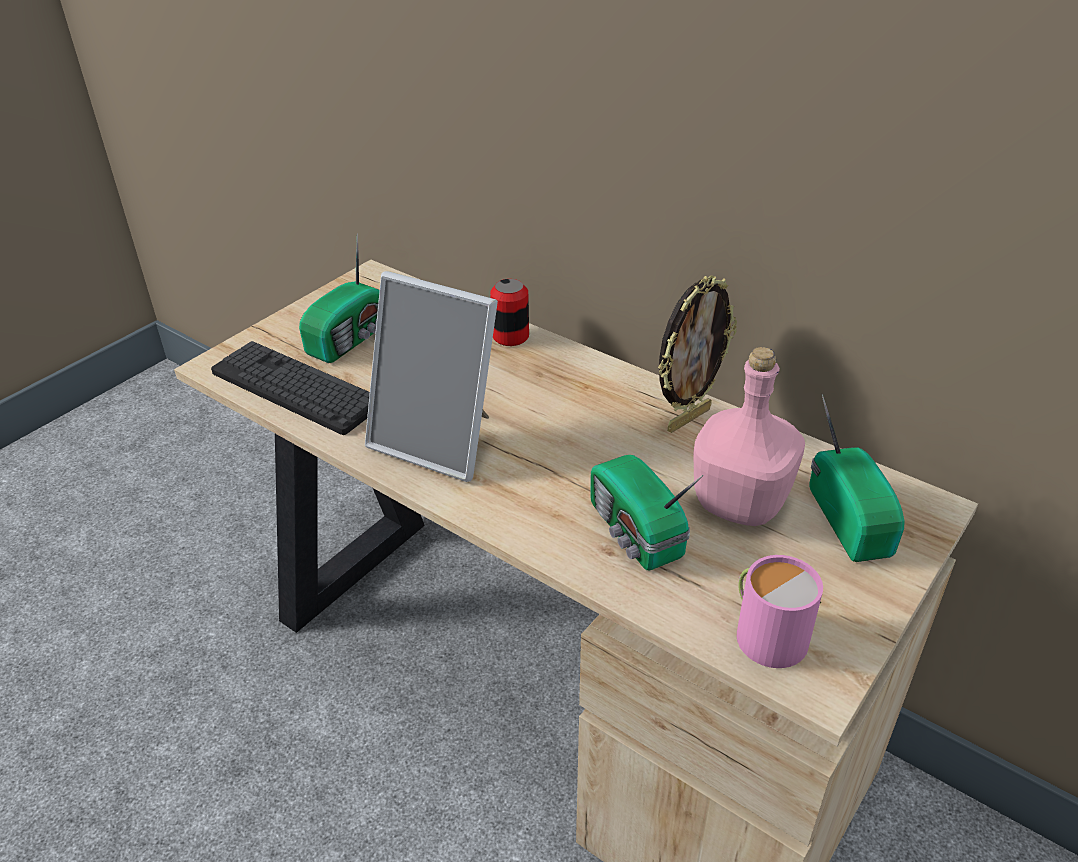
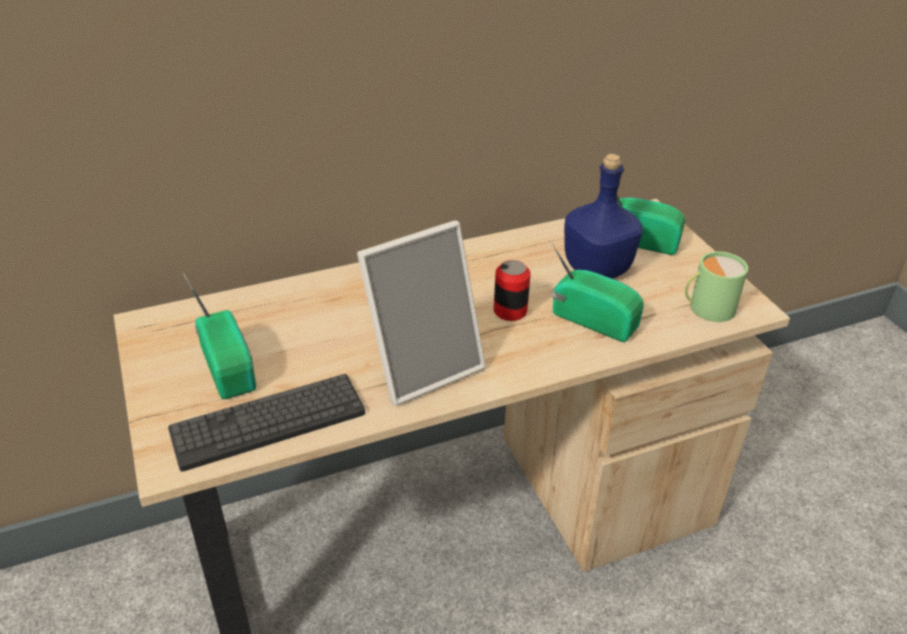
camera: 60 degrees left, 0 degrees up
can [490,279,529,346] -> can moved to [494,260,531,321]
radio [591,455,703,570] -> radio turned 150 degrees counterclockwise [552,243,644,342]
picture frame [658,275,737,433] -> none
pink bottle [693,347,805,526] -> blue bottle [564,154,643,279]
pink mug [737,555,823,668] -> green mug [685,251,748,322]

